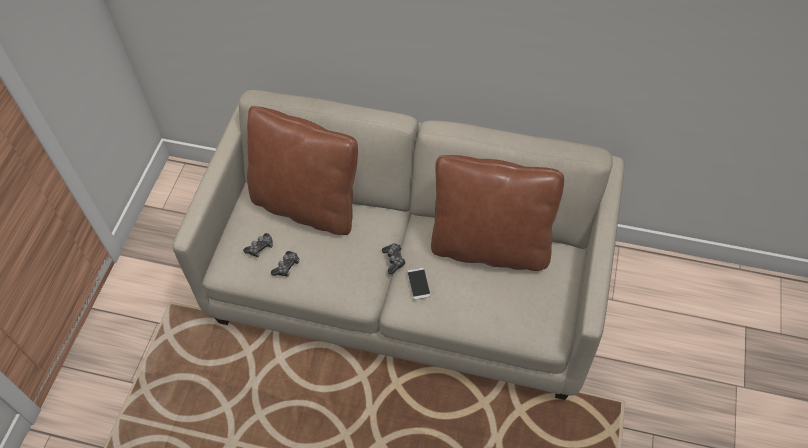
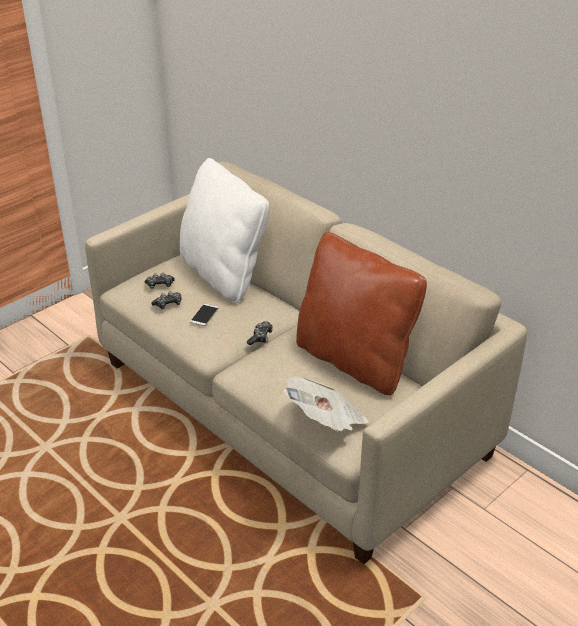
camera: 30 degrees right, 20 degrees down
brown pillow [247,106,358,235] -> white pillow [180,158,269,303]
phone [407,267,431,300] -> phone moved to [190,304,219,326]
none -> newspaper [283,375,369,432]

